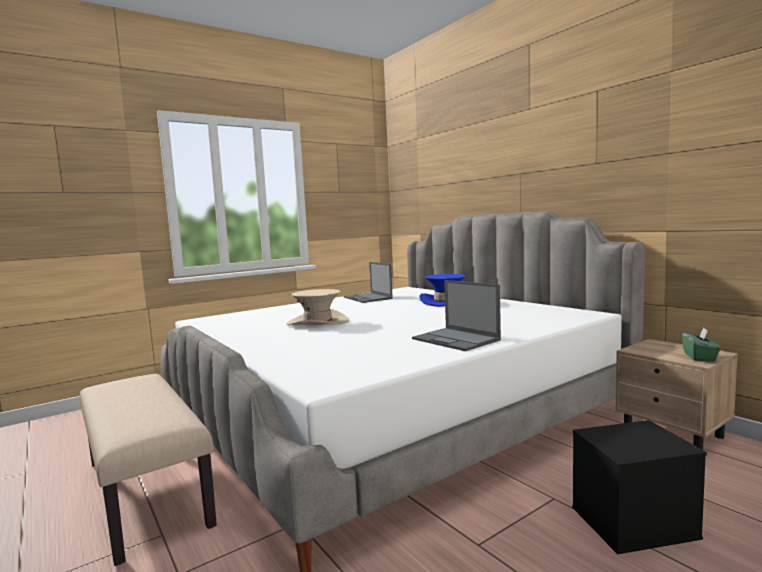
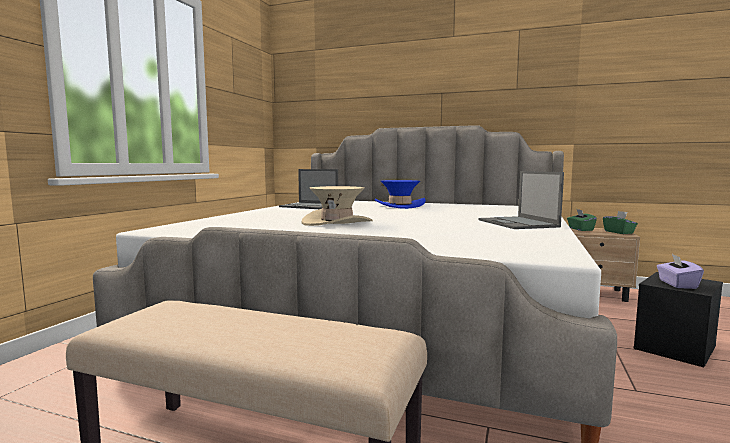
camera: 35 degrees left, 0 degrees up
laptop [412,280,501,351] -> laptop turned 60 degrees clockwise [478,171,564,229]
none -> green tissue box [567,209,597,231]
none -> purple tissue box [657,254,704,289]

